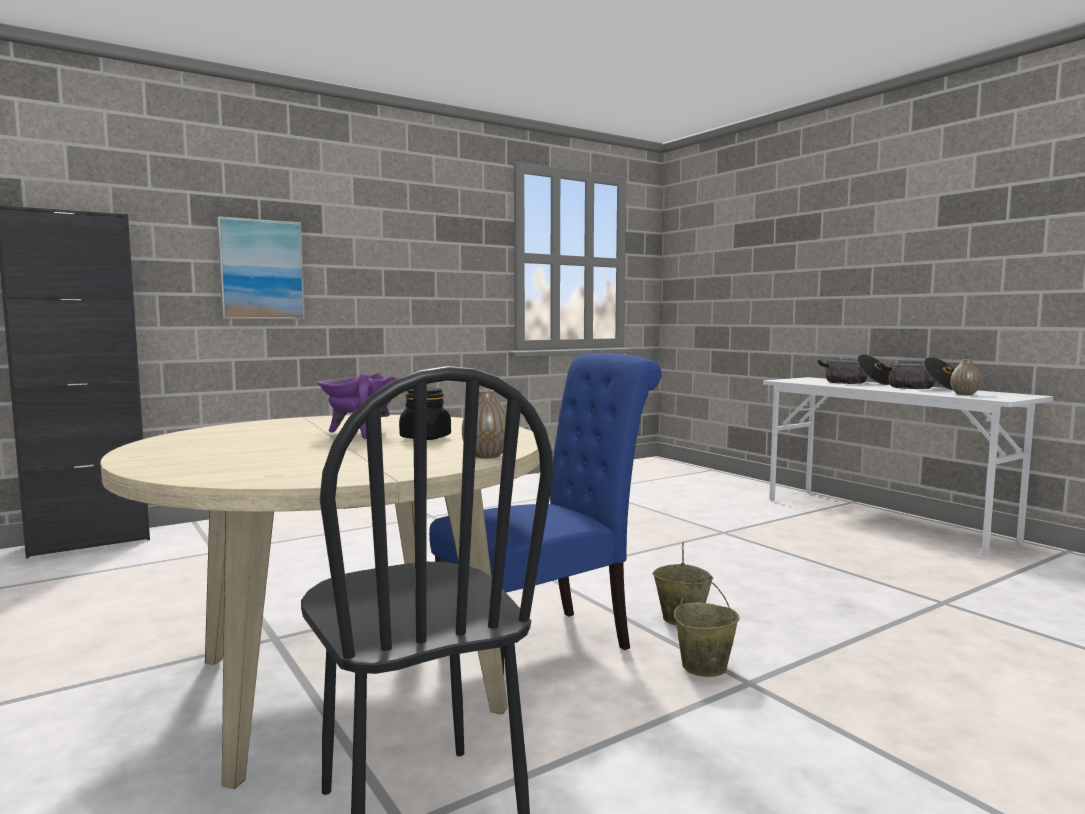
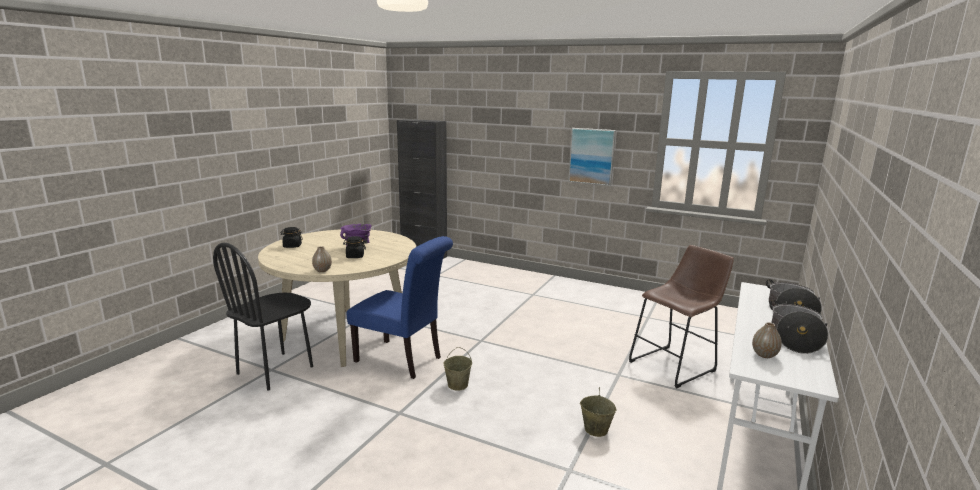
camera: 60 degrees right, 10 degrees up
picture [217,216,305,319] -> picture moved to [568,128,616,186]
beige bucket [674,578,740,677] -> beige bucket moved to [580,387,617,437]
none -> black jar [280,227,303,248]
none -> brown stool [629,245,734,388]

